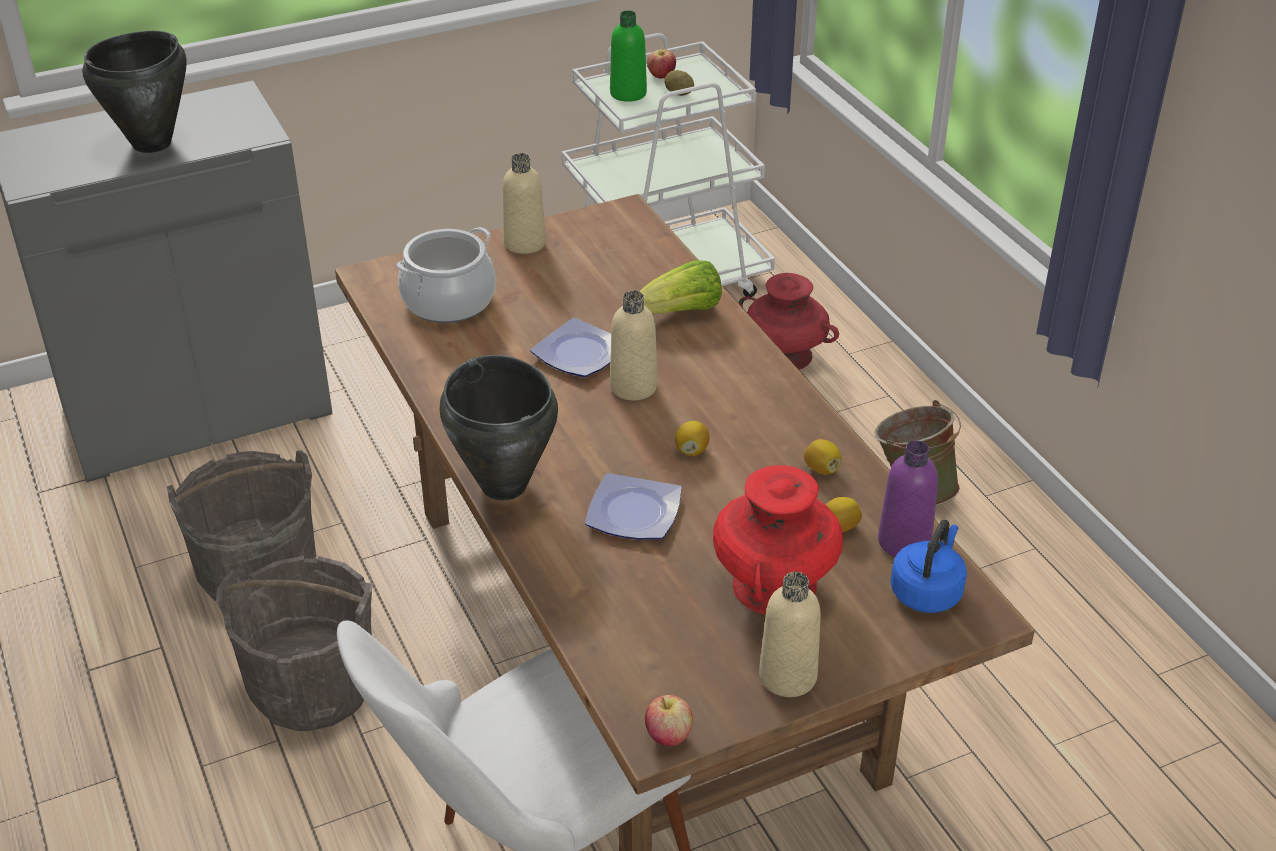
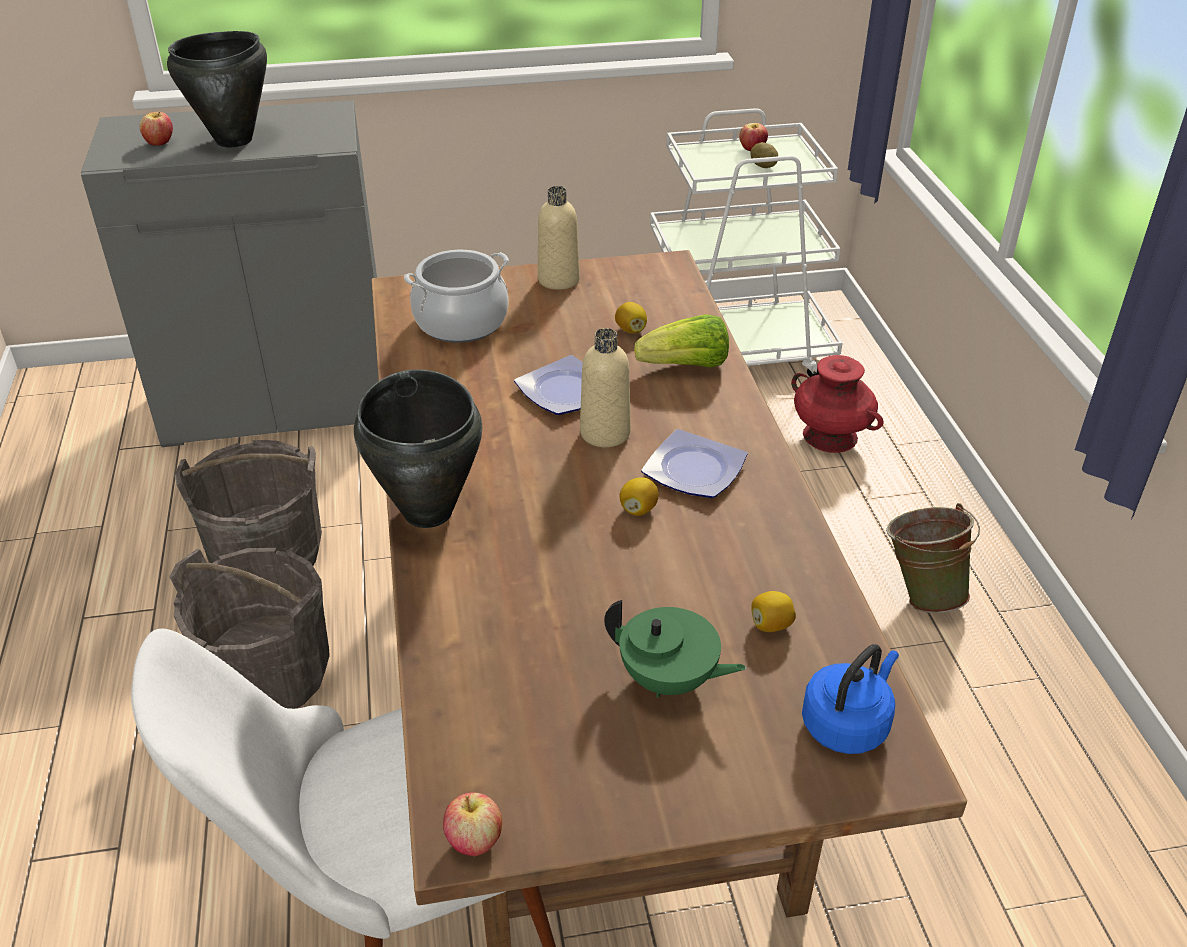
camera: 15 degrees right, 0 degrees up
plate [585,473,682,540] -> plate moved to [641,429,748,498]
green bottle [610,10,647,102] -> none
red vase [713,465,843,614] -> green teapot [604,600,746,698]
beige bottle [759,572,821,697] -> none
lemon [804,439,842,475] -> lemon moved to [615,302,647,333]
purple bottle [878,440,938,557] -> none
none -> apple [140,111,173,146]

